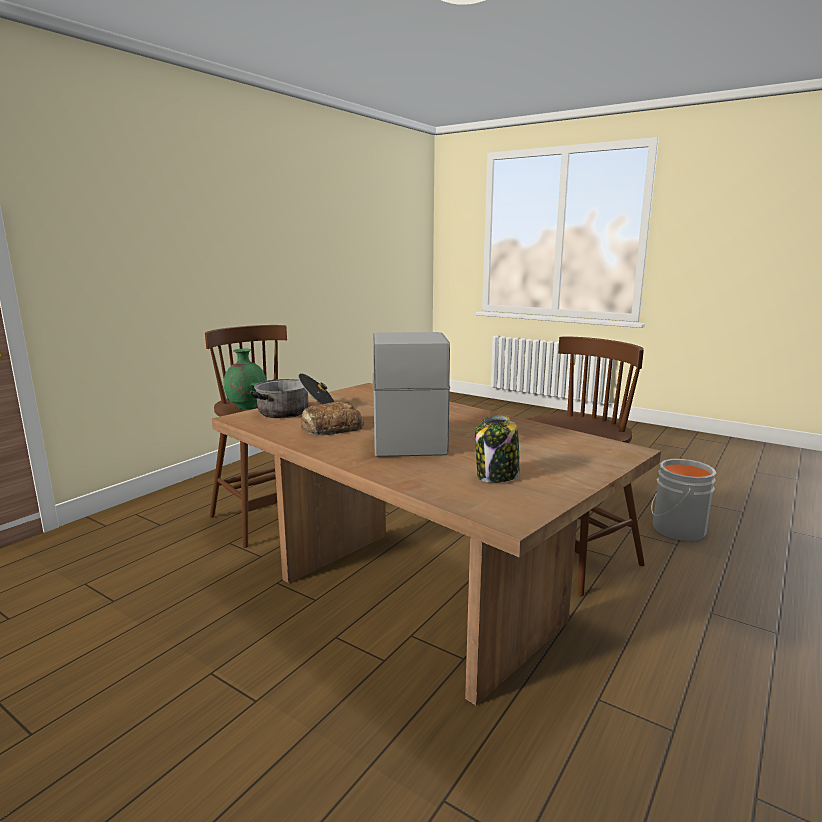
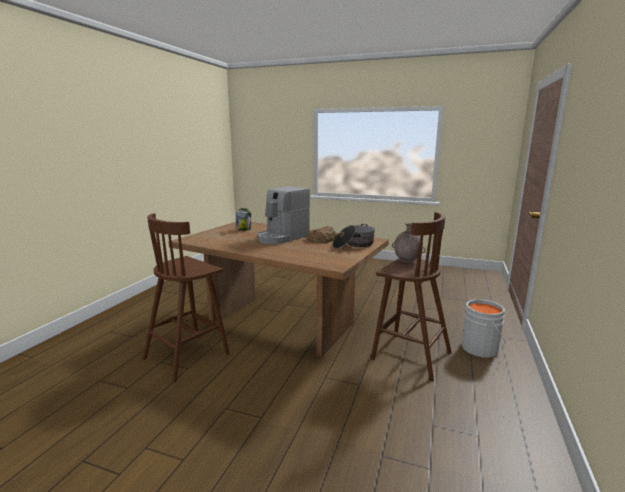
camera: 165 degrees right, 0 degrees up
green vase [223,348,266,409] -> brown vase [392,222,426,263]
coffee machine [373,332,450,457] -> coffee machine turned 60 degrees clockwise [257,186,310,244]
grey bucket [651,459,716,541] -> grey bucket moved to [462,299,505,358]

